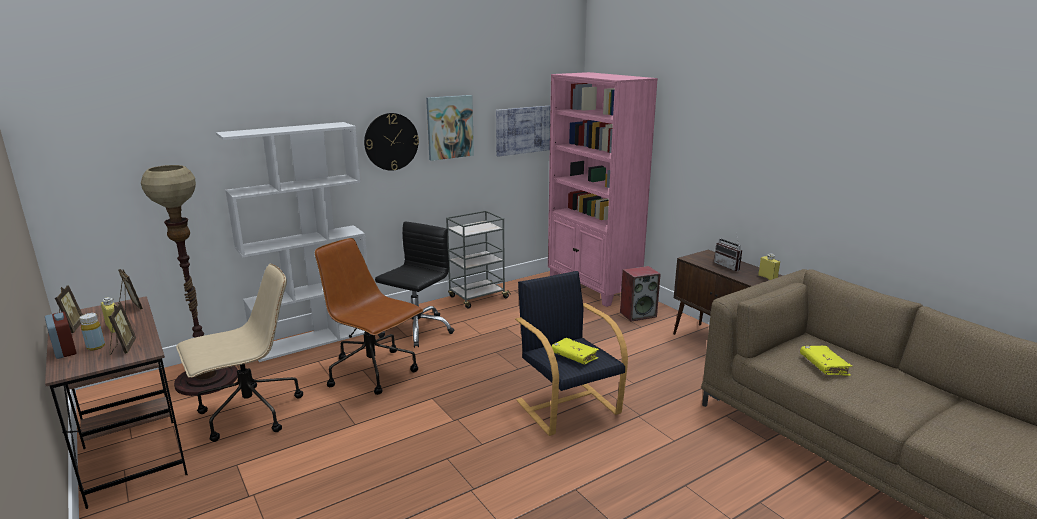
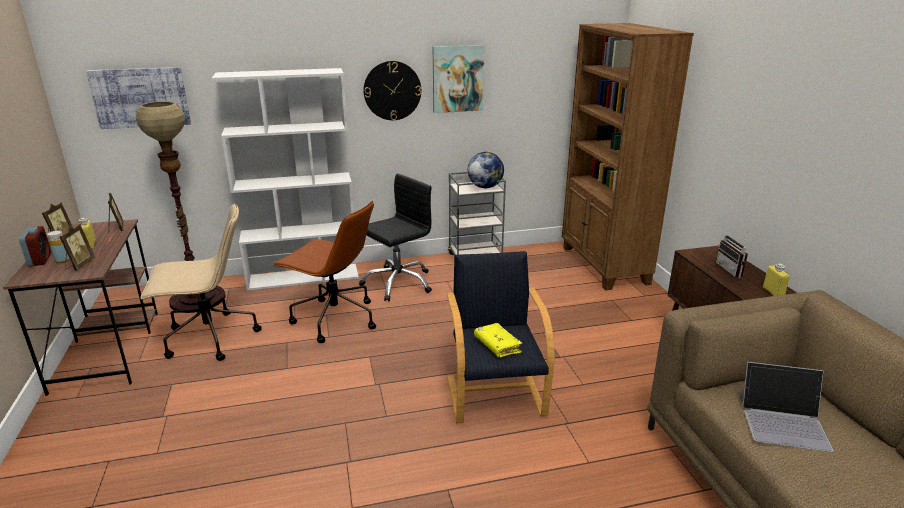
camera: 20 degrees right, 5 degrees up
brown office chair [315,238,423,395] -> brown office chair turned 150 degrees clockwise [272,201,376,343]
picture [496,106,550,157] -> picture moved to [86,67,191,129]
pink bookcase [548,72,658,307] -> brown bookcase [562,23,694,290]
speaker [620,266,661,322] -> none
yellow book [800,346,853,376] -> laptop [740,362,834,452]
none -> globe [468,152,504,188]

